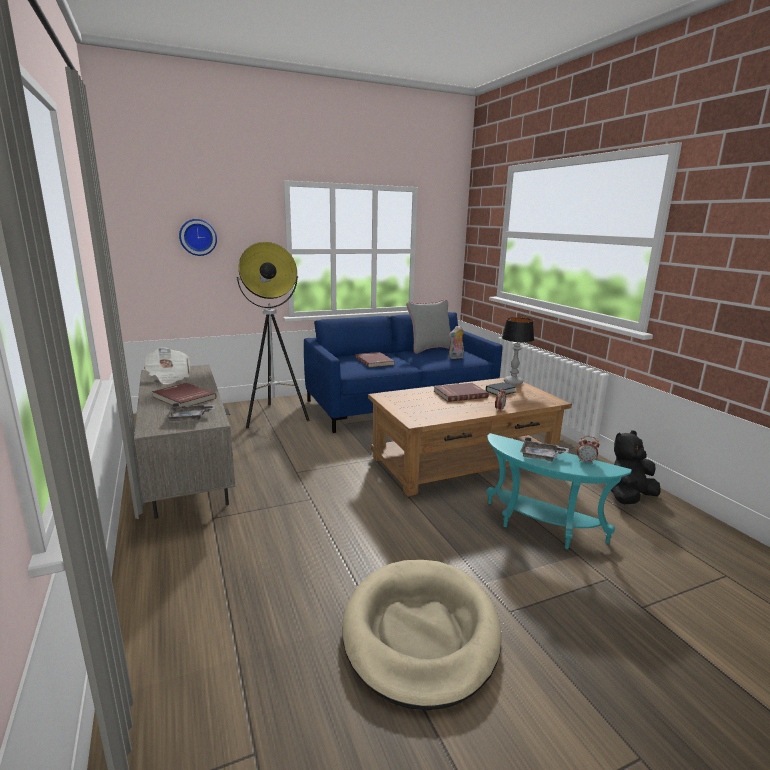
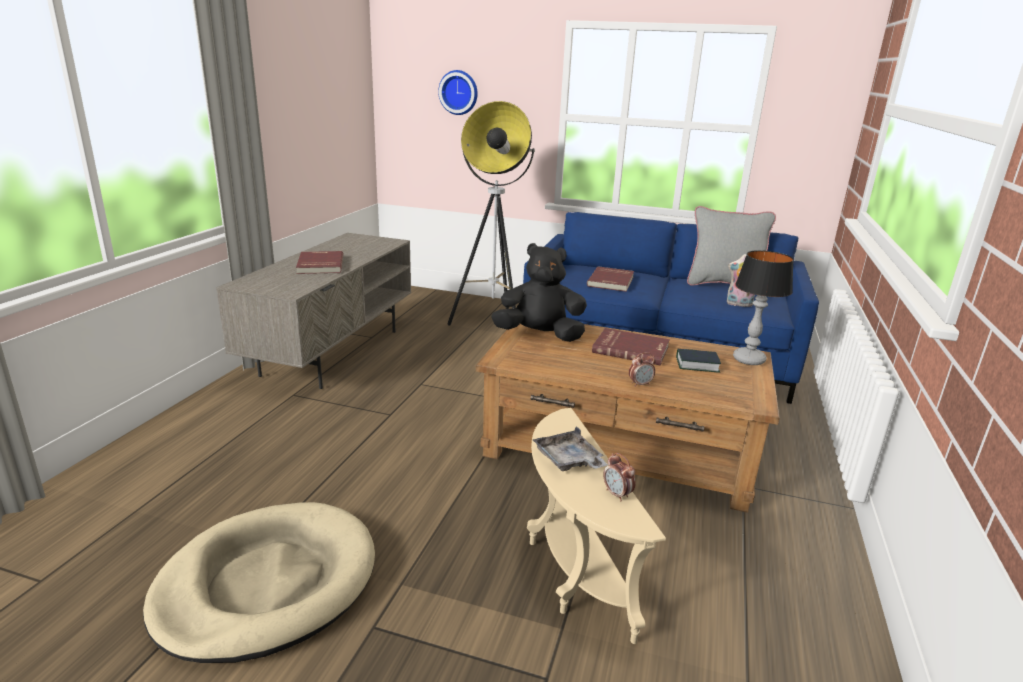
camera: 40 degrees right, 5 degrees up
newspaper [144,347,190,384] -> none
grey tray [165,403,216,421] -> none
turquoise side table [486,433,632,549] -> beige side table [527,408,666,644]
black plush toy [611,430,660,504] -> black plush toy moved to [491,243,587,342]

